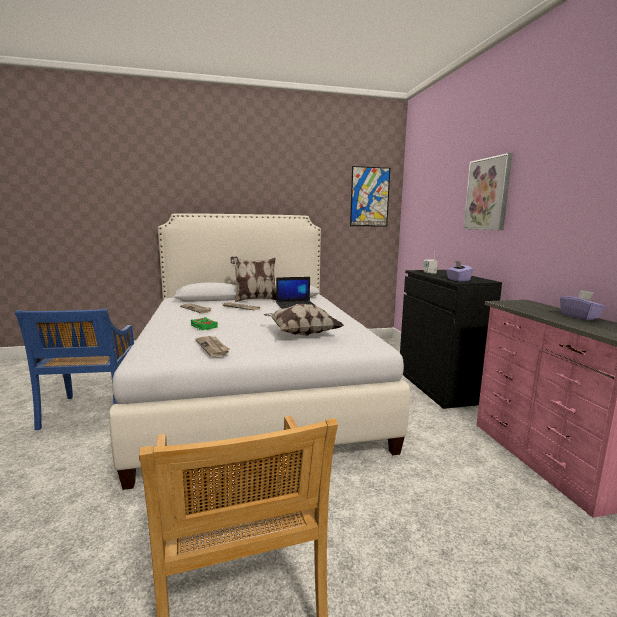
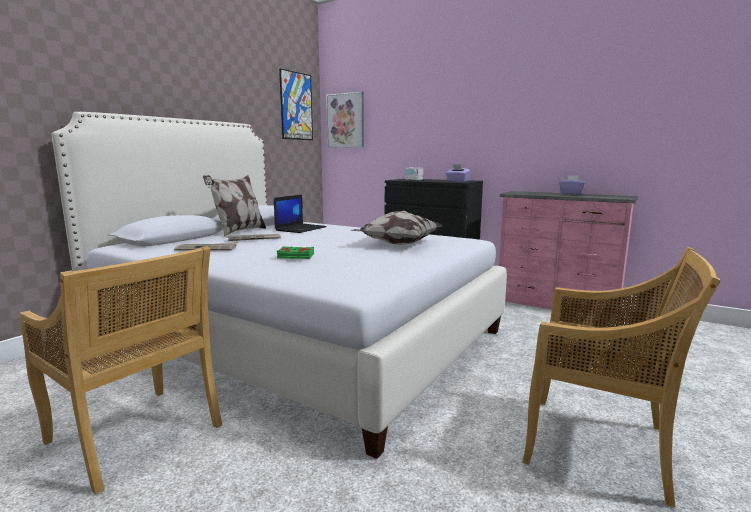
camera: 45 degrees left, 0 degrees up
blue chair [15,309,134,430] -> beige chair [20,246,223,495]
newspaper [195,336,230,357] -> none
picture [463,153,513,230] -> picture moved to [326,91,364,148]

